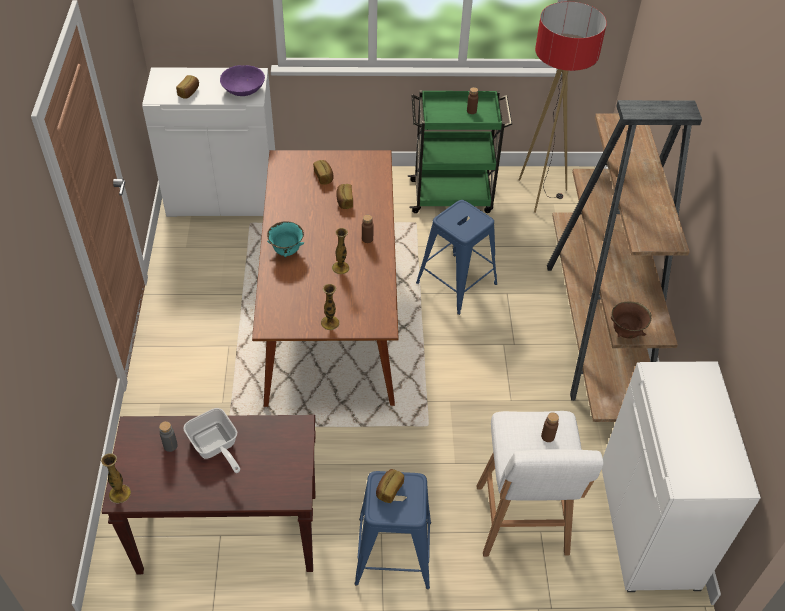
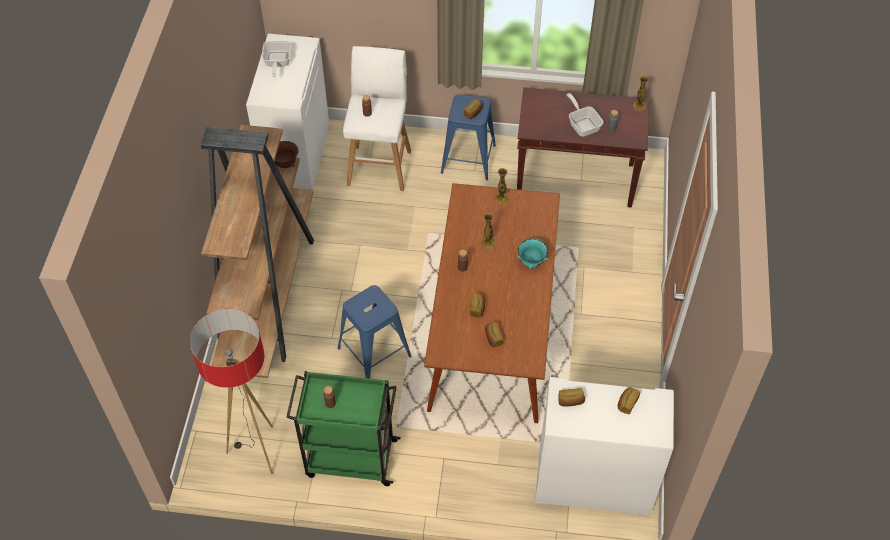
camera: 170 degrees left, 5 degrees up
purple bowl [220,65,265,96] -> bread [558,388,585,406]
none -> frying pan [262,41,291,77]

